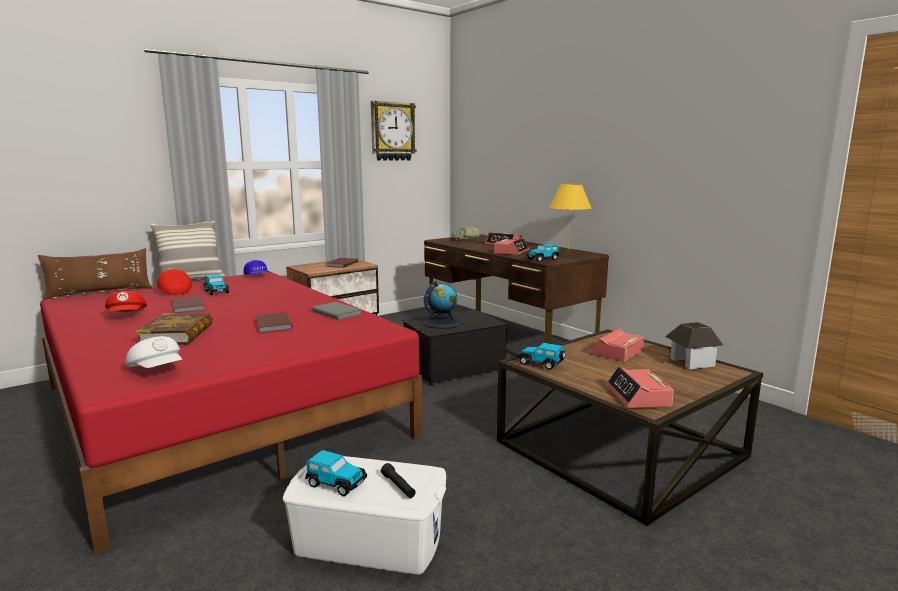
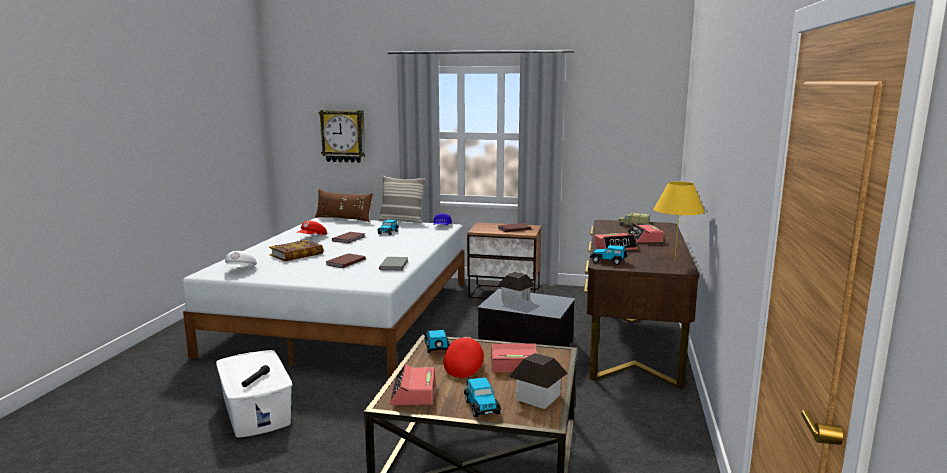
camera: 50 degrees right, 0 degrees up
red bed [40,272,422,554] -> white bed [183,218,464,378]
red cap [157,268,192,295] -> red cap moved to [444,337,484,378]
toy car [305,450,367,496] -> toy car moved to [464,377,501,417]
wall clock [371,101,417,161] -> wall clock moved to [319,110,365,163]
globe [424,281,463,329] -> toy house [497,272,535,305]
alarm clock [607,366,674,408] -> alarm clock turned 45 degrees counterclockwise [390,364,435,405]

